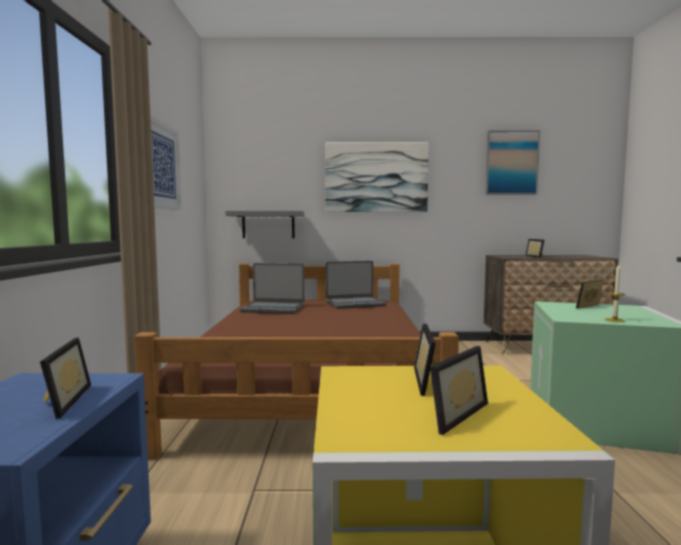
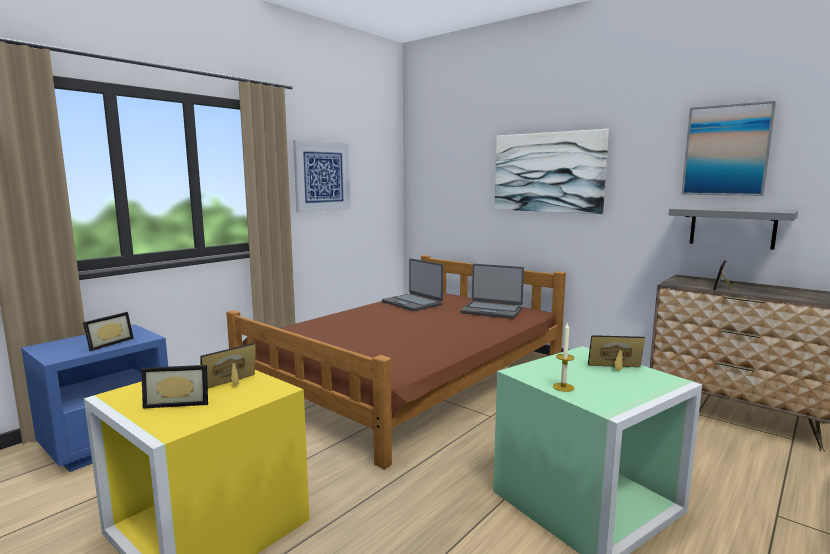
camera: 40 degrees right, 5 degrees up
grey shelf [225,211,304,238] -> grey shelf moved to [669,207,798,250]

